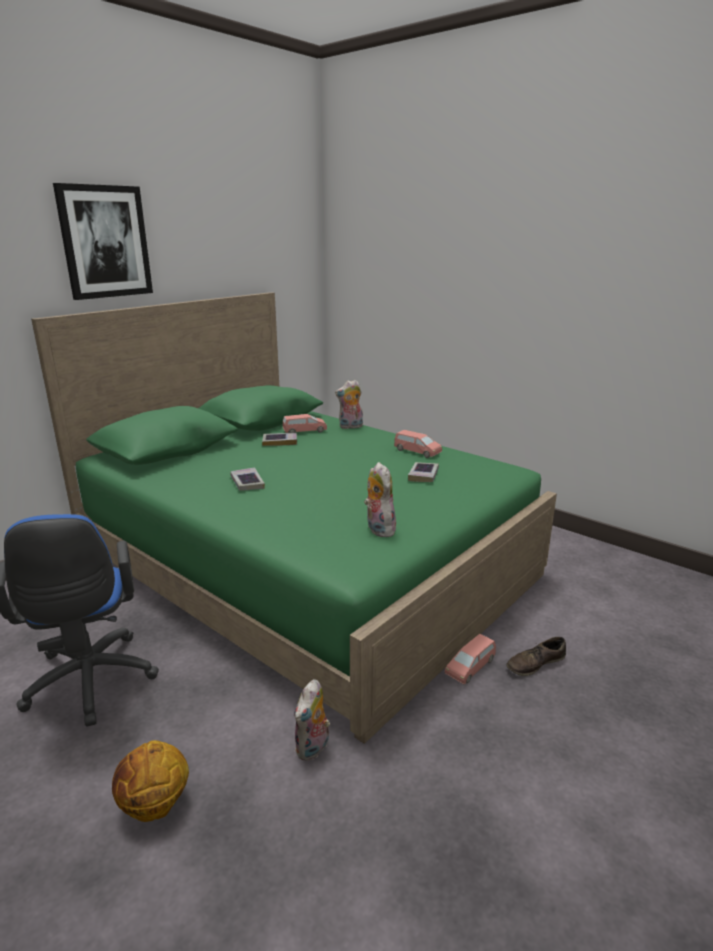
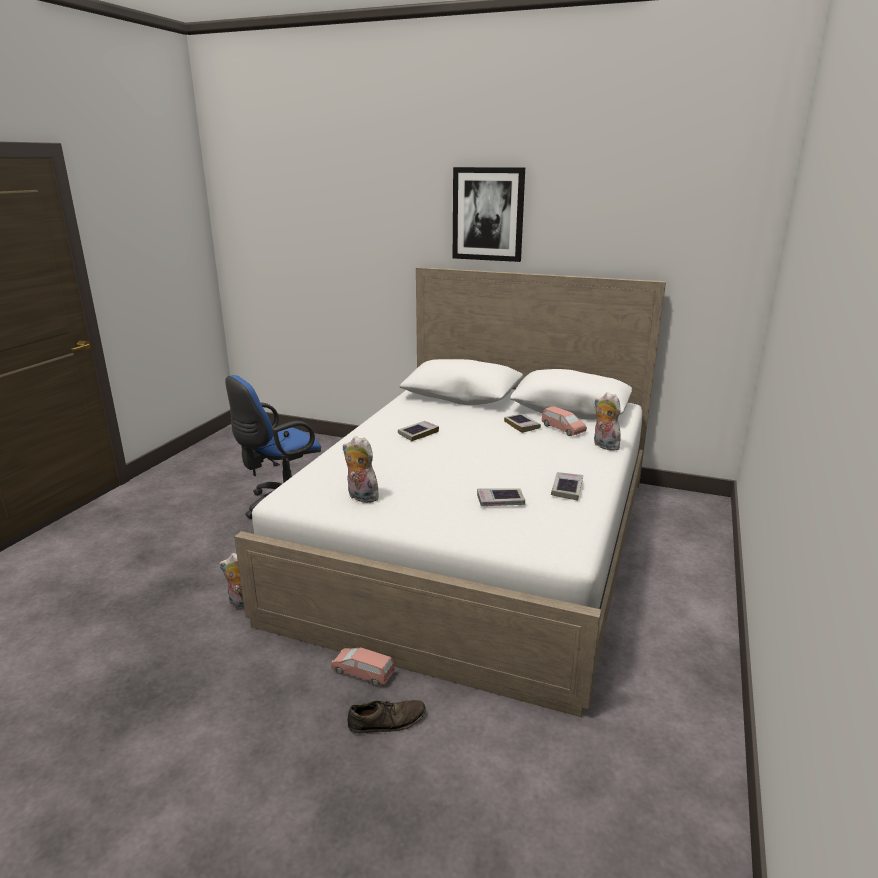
camera: 70 degrees right, 0 degrees up
green bed [31,292,557,744] -> white bed [234,267,666,717]
basketball [112,740,189,822] -> none
plush toy [364,462,396,537] -> plush toy turned 105 degrees counterclockwise [343,436,379,503]
pink toy car [394,430,442,458] -> book [551,472,583,501]
brown shoe [506,637,566,676] -> brown shoe turned 120 degrees clockwise [348,700,426,734]

